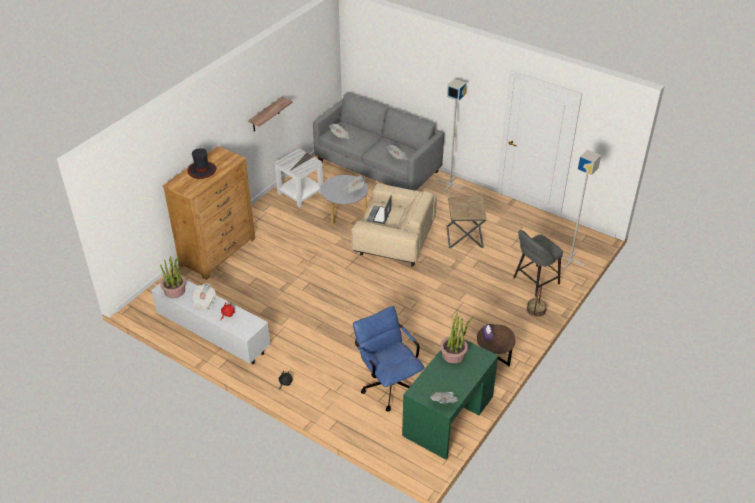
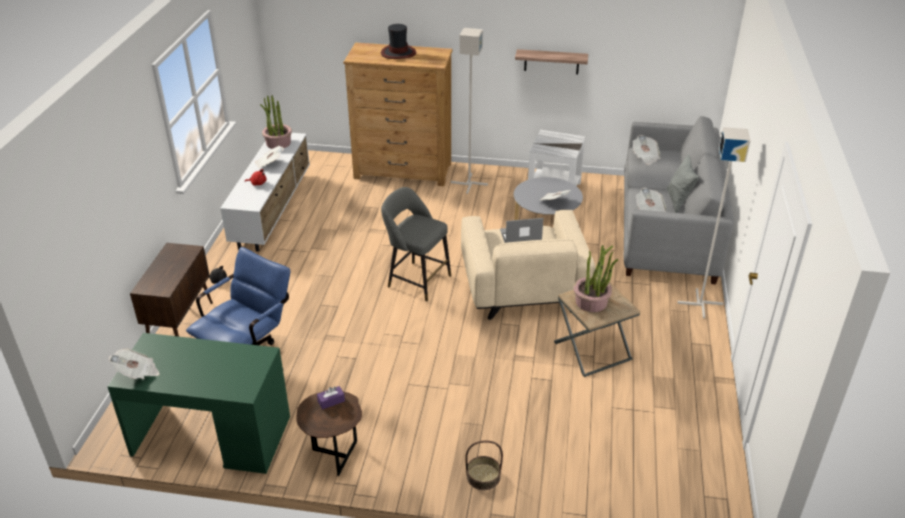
camera: 65 degrees right, 5 degrees down
potted plant [440,313,474,364] -> potted plant moved to [574,245,618,312]
grey stool [513,230,563,297] -> grey stool moved to [381,187,451,302]
grey floor lamp [561,150,601,269] -> grey floor lamp moved to [451,28,488,194]
none -> brown cabinet [130,243,213,337]
none -> grey pillow [667,154,699,213]

